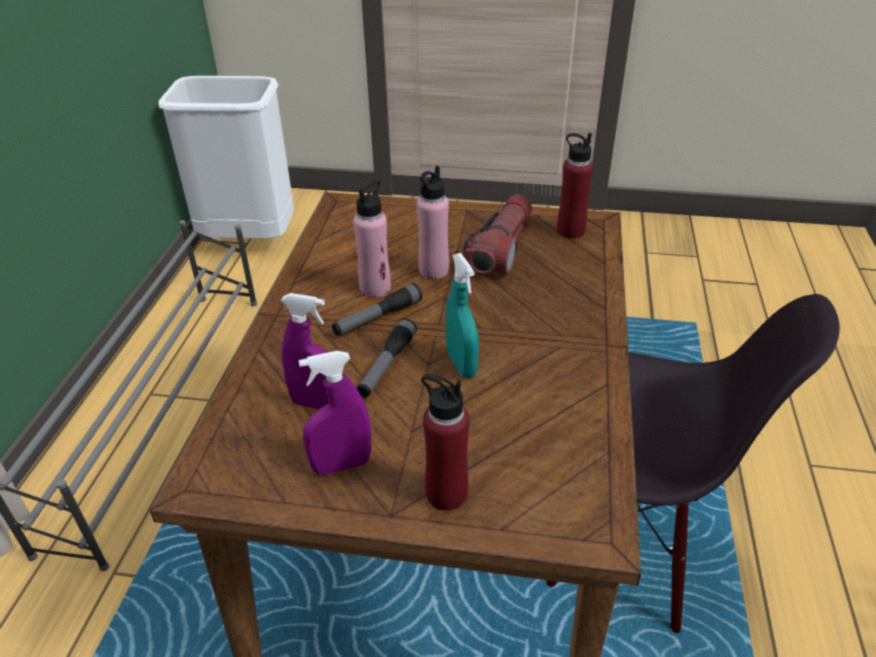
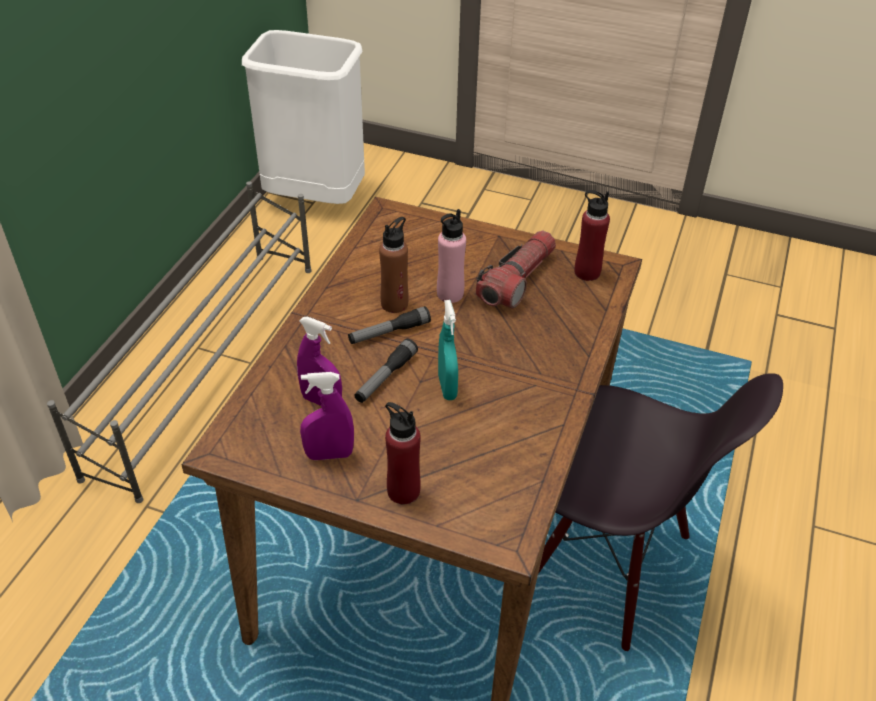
camera: 10 degrees right, 5 degrees up
pink bottle [353,180,391,298] -> brown bottle [379,217,409,313]

